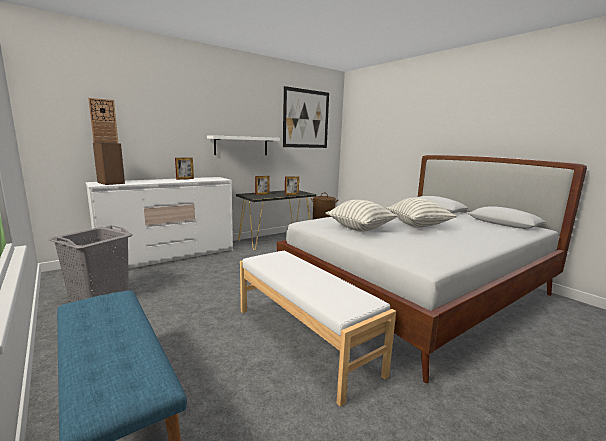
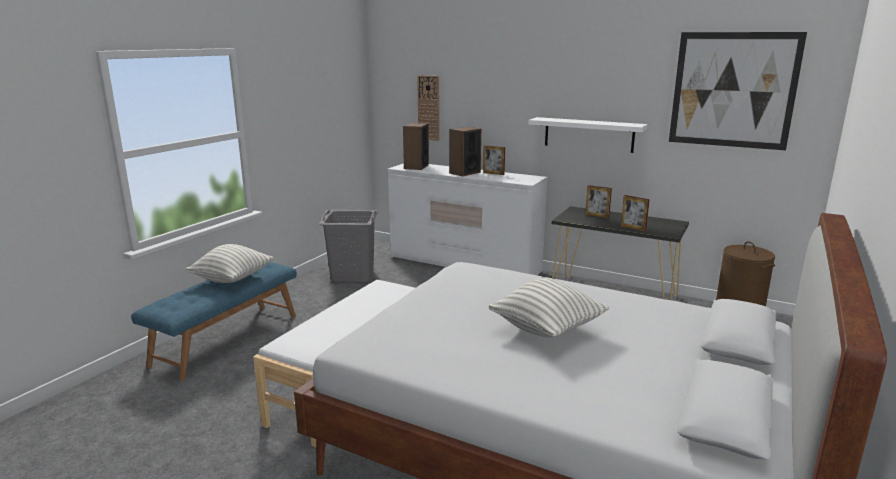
camera: 65 degrees right, 5 degrees up
pillow [325,200,398,232] -> pillow moved to [186,244,274,283]
none -> speaker [449,127,481,176]

